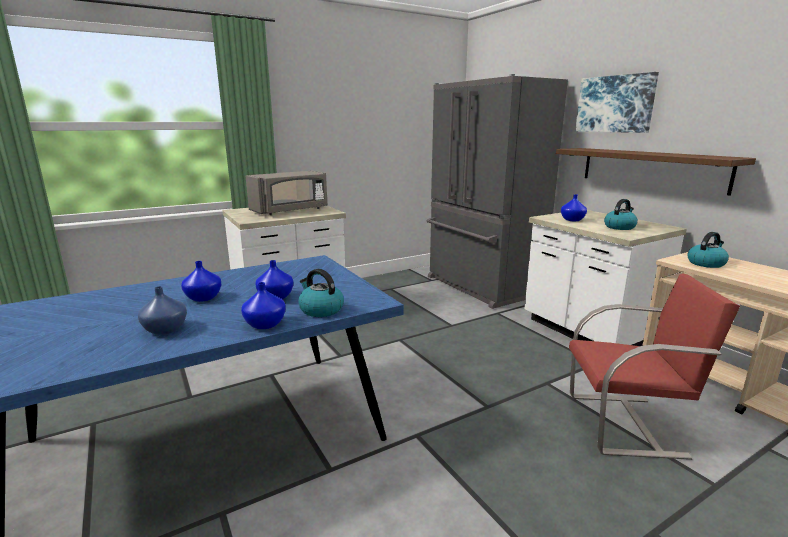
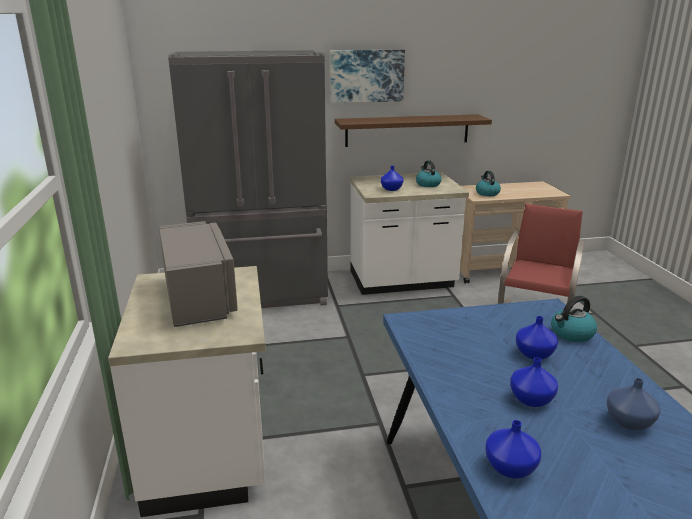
camera: 70 degrees left, 5 degrees up
blue vase [241,282,286,329] -> blue vase moved to [485,420,541,479]

